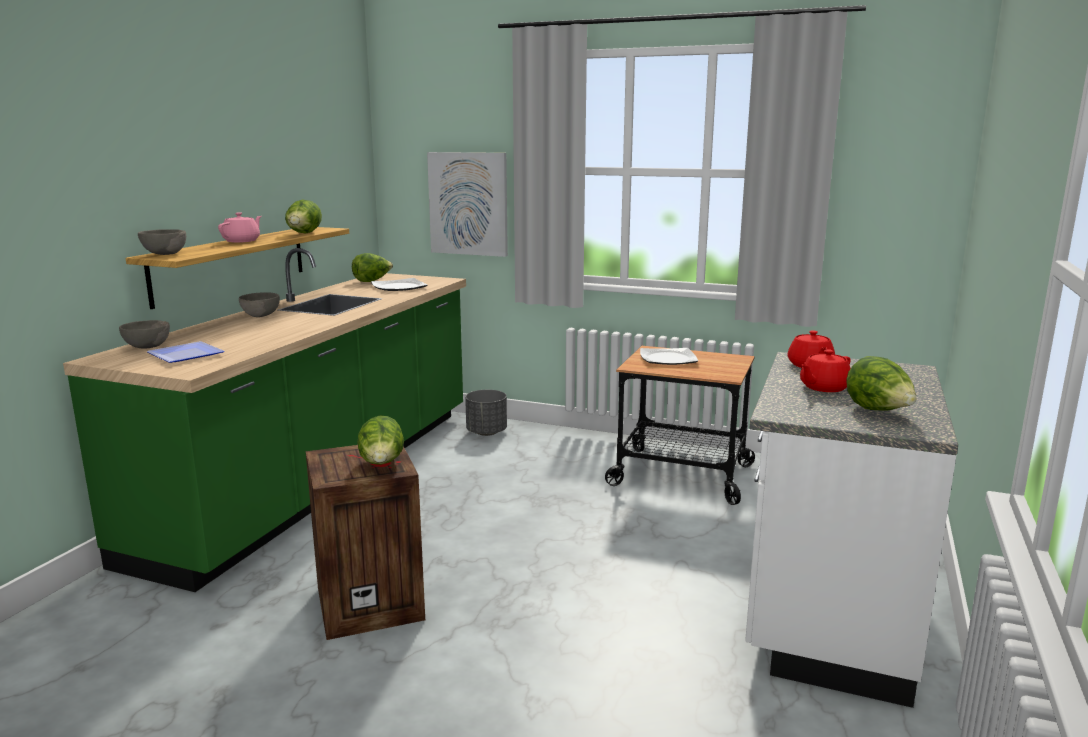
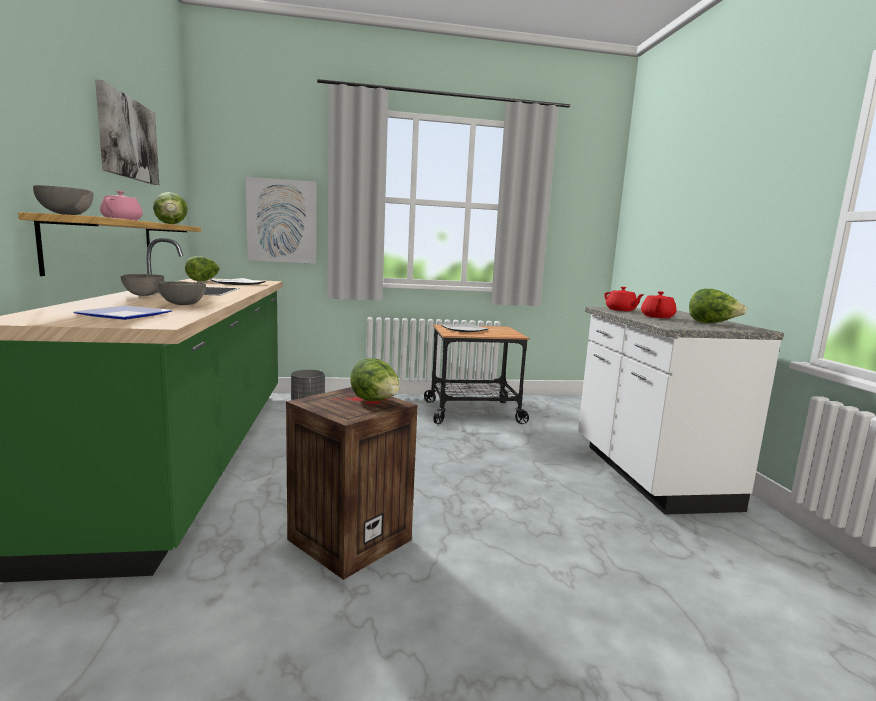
camera: 30 degrees left, 5 degrees down
grey bowl [119,320,170,349] -> grey bowl moved to [158,281,206,305]
none -> picture [95,79,159,185]

